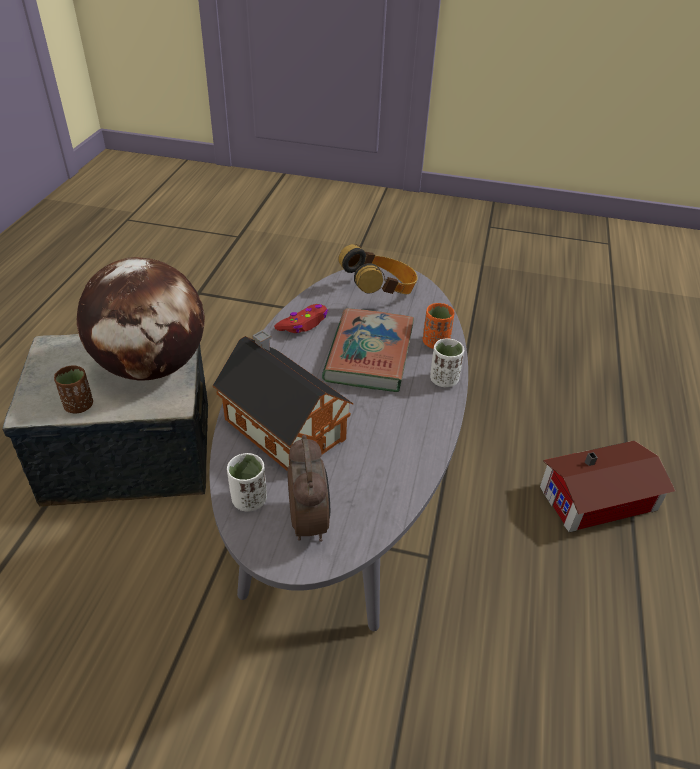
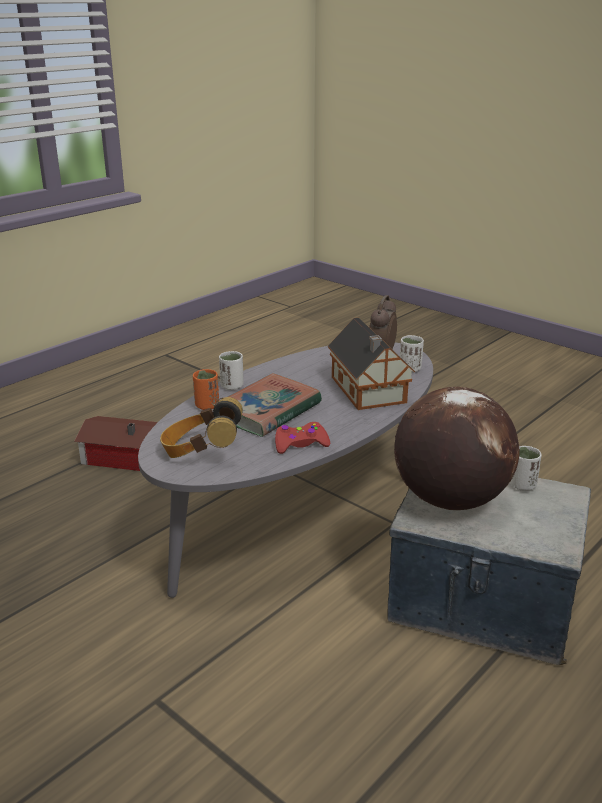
camera: 150 degrees left, 15 degrees down
brown cup [54,365,93,414] -> white cup [510,446,542,491]

